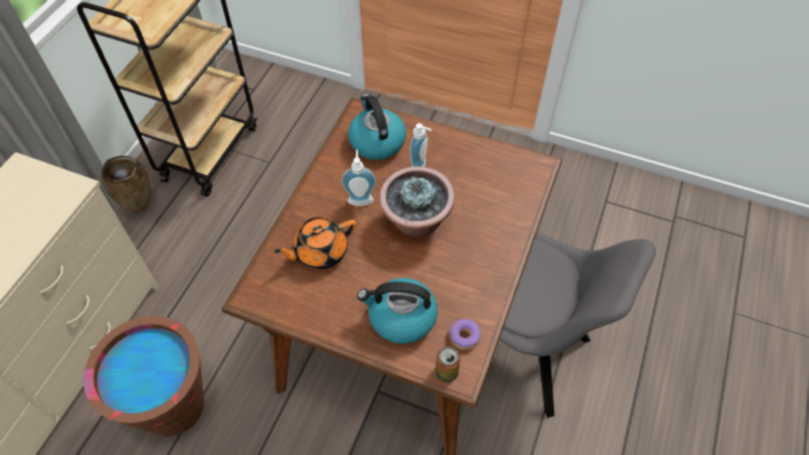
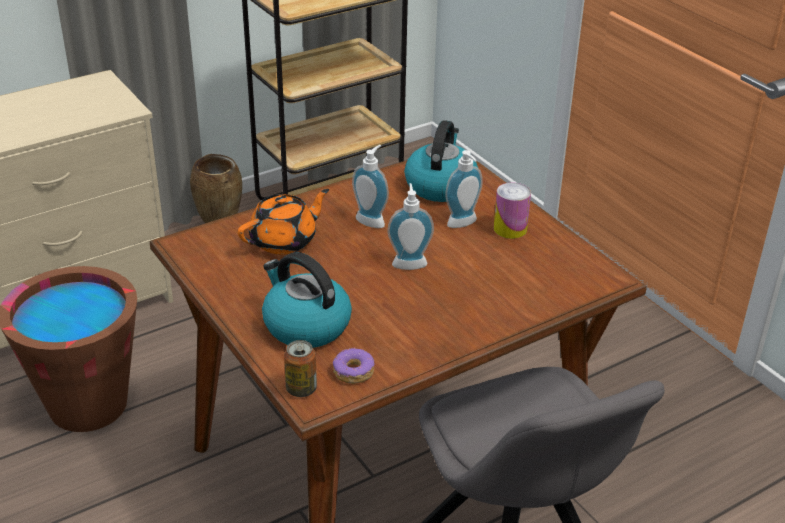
camera: 35 degrees right, 20 degrees down
orange teapot [274,217,357,269] -> orange teapot turned 135 degrees clockwise [237,189,329,254]
potted plant [380,166,455,237] -> soap dispenser [388,183,434,270]
none -> can [494,183,531,239]

